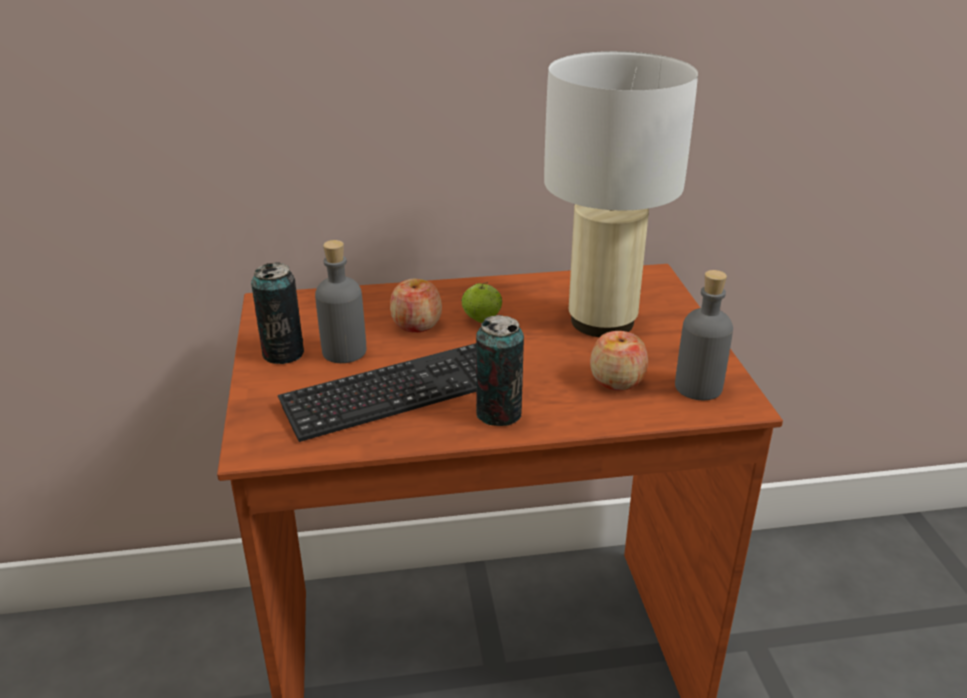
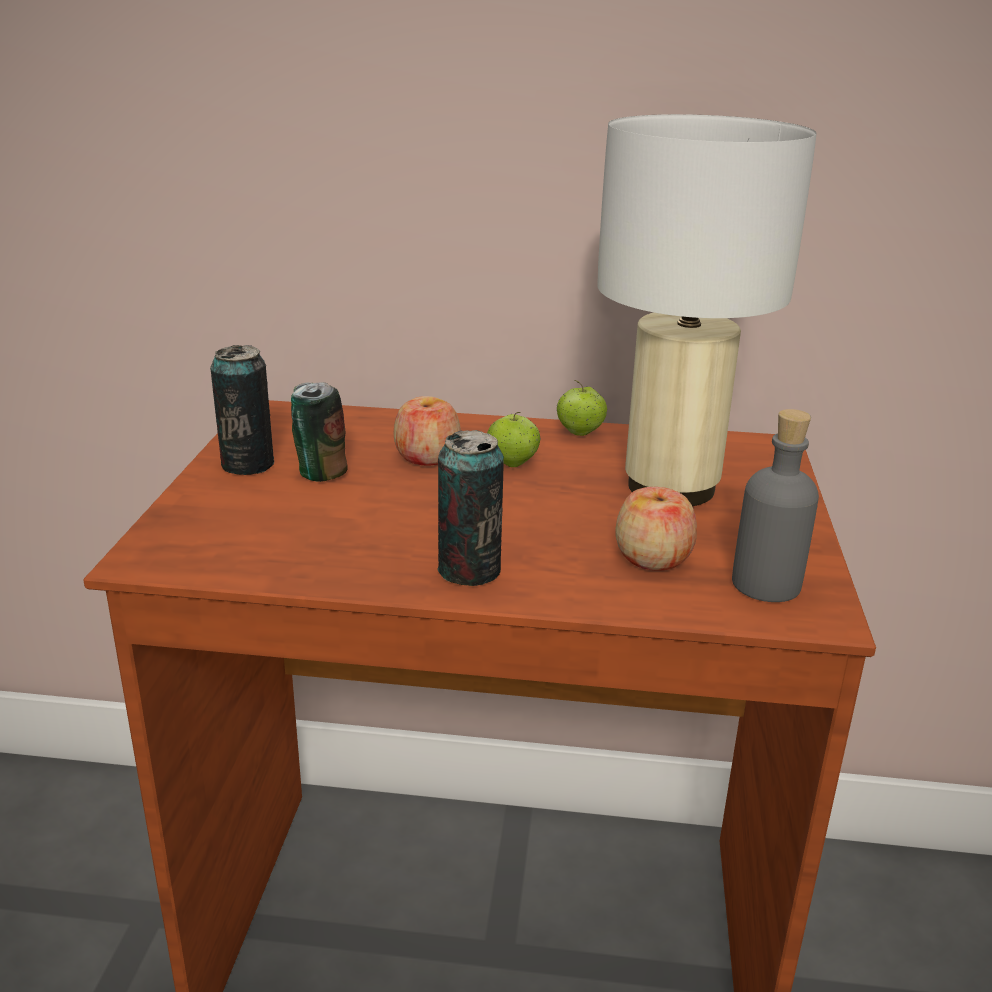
camera: 15 degrees right, 5 degrees down
keyboard [278,343,477,442] -> none
grey bottle [315,240,366,363] -> can [291,382,348,482]
none -> apple [557,380,607,436]

